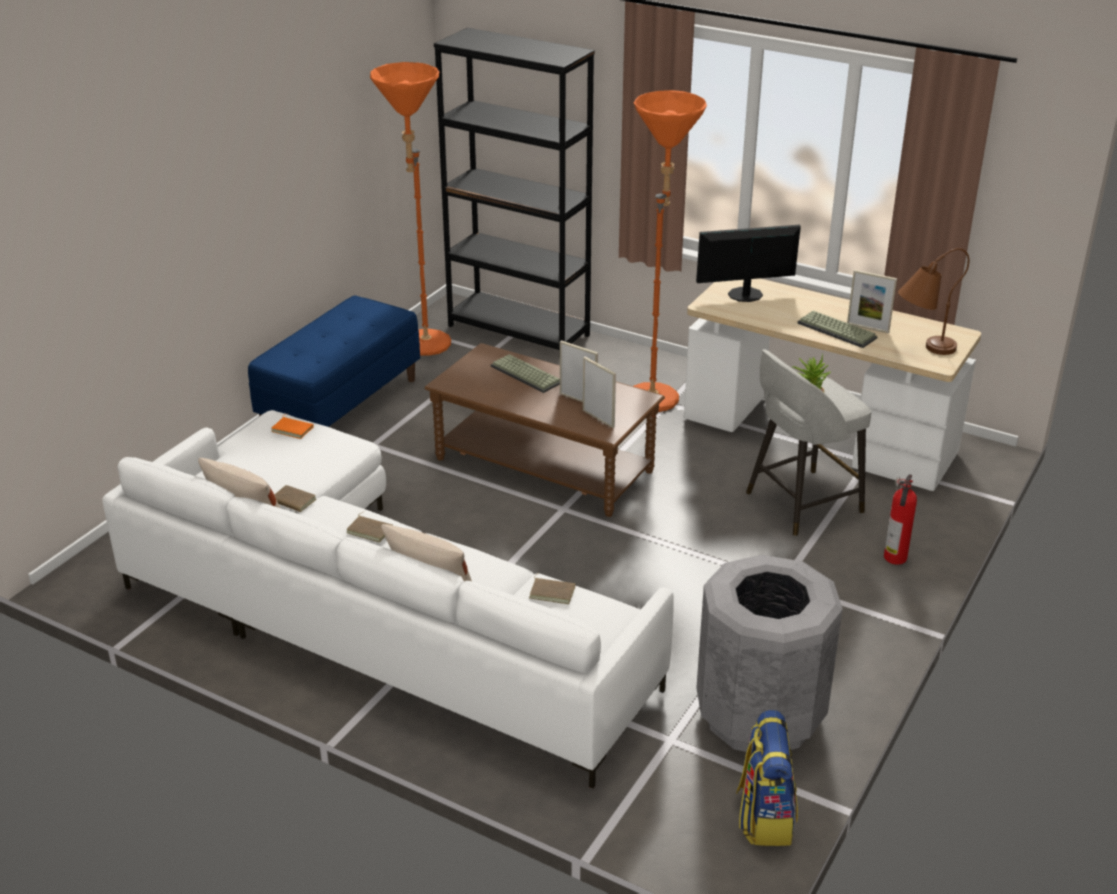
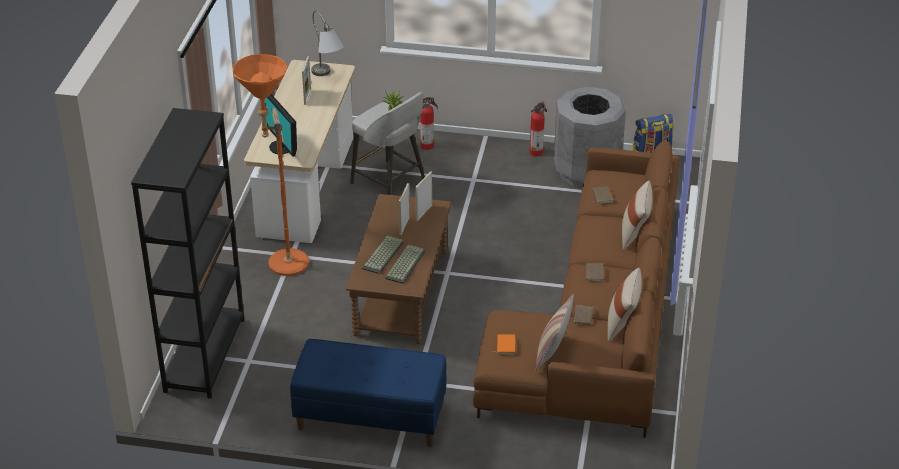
camera: 110 degrees left, 5 degrees up
white sofa [102,410,674,789] -> brown sofa [473,141,679,438]
orange floor lamp [370,62,451,356] -> none
keyboard [797,311,878,348] -> keyboard moved to [385,245,426,284]
brown table lamp [898,248,969,355] -> grey table lamp [311,11,344,76]
none -> fire extinguisher [530,101,547,156]
none -> pillow [535,294,574,372]

